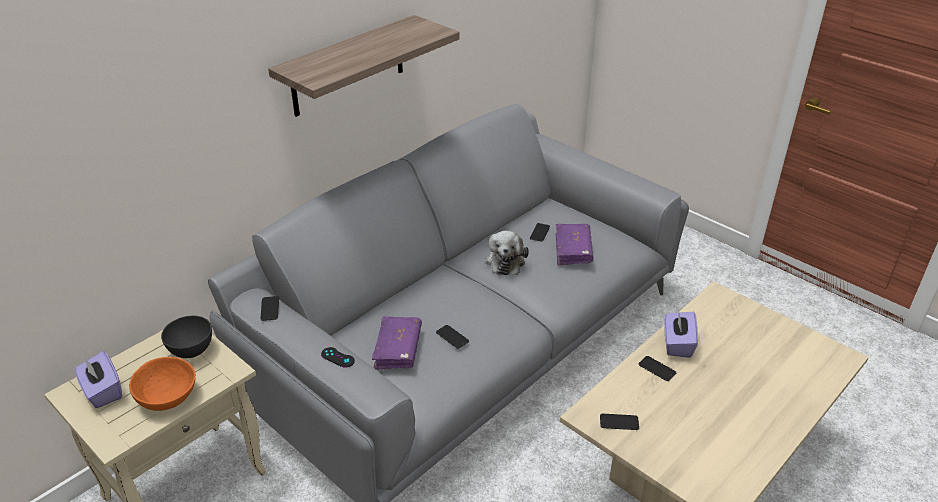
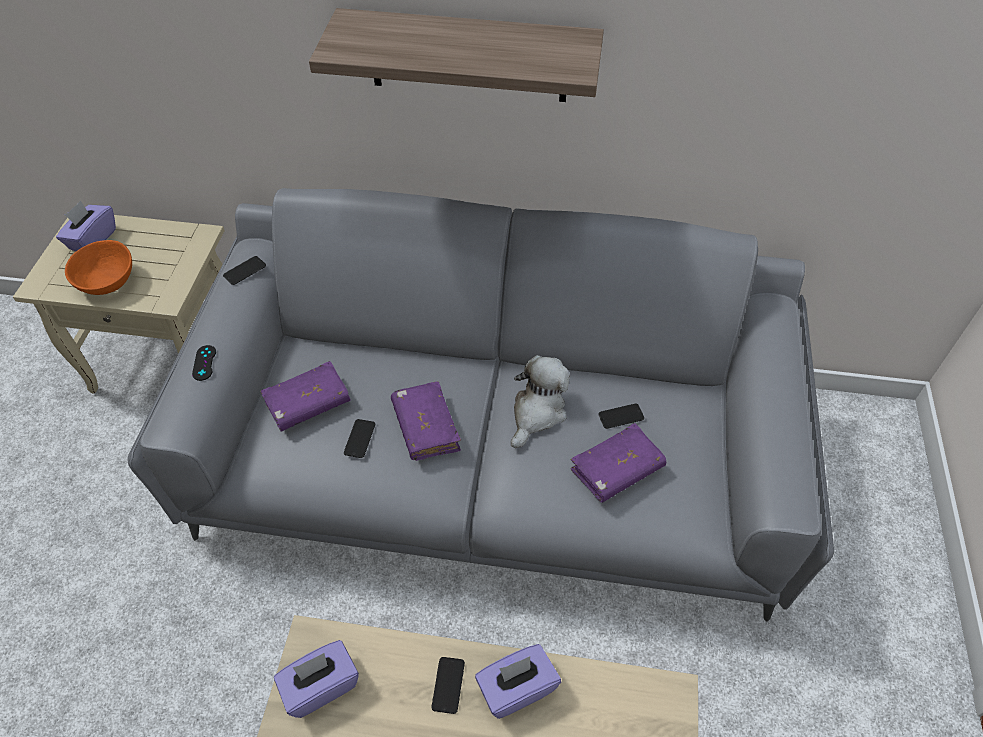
camera: 55 degrees right, 15 degrees up
grey bowl [161,316,212,358] -> none
plush toy [485,231,529,275] -> plush toy turned 150 degrees clockwise [511,355,570,448]
phone [600,413,639,430] -> purple tissue box [274,640,359,718]
none -> purple book [391,381,461,461]

